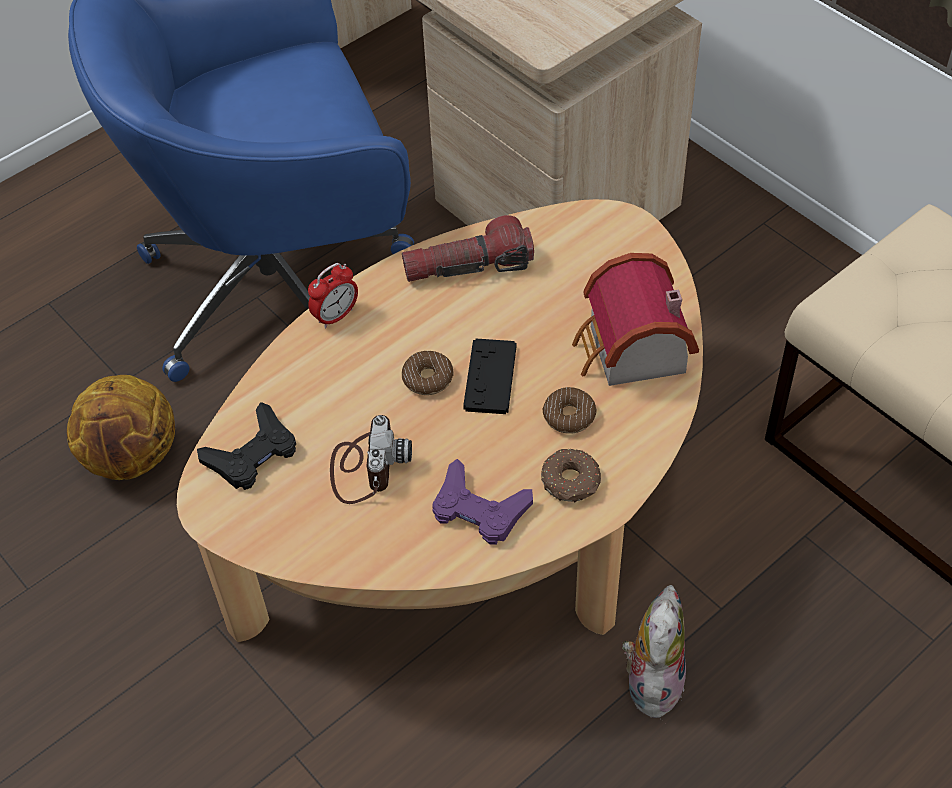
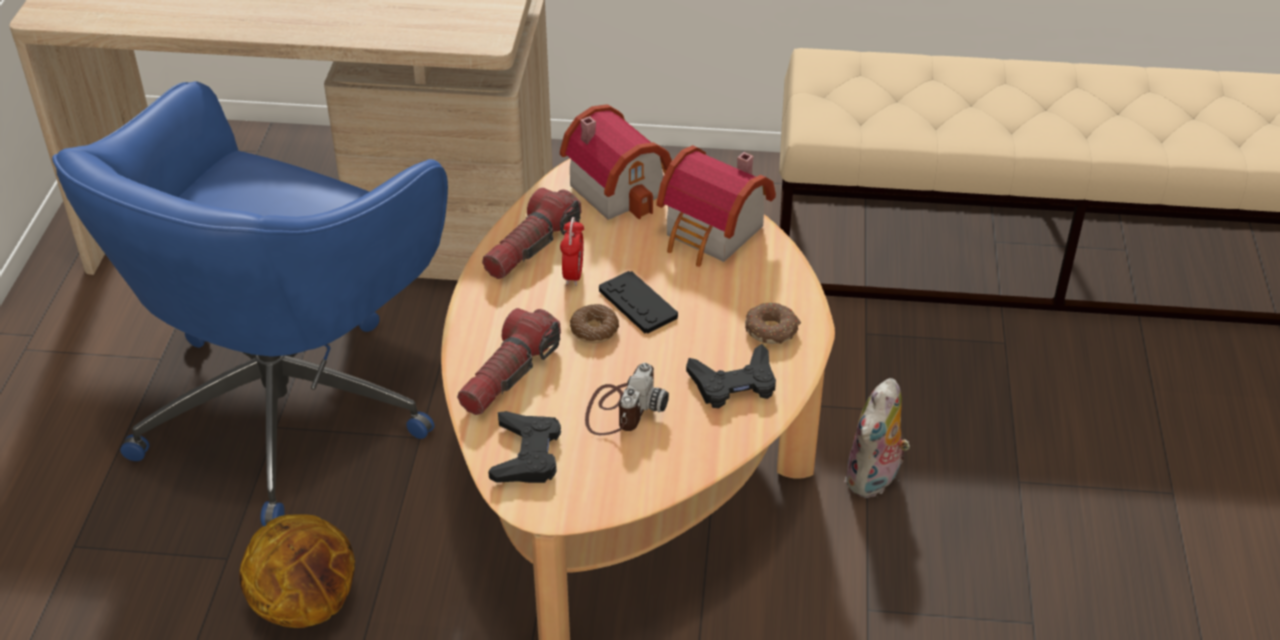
camera: 45 degrees left, 10 degrees down
alarm clock [308,263,358,328] -> alarm clock moved to [560,217,584,286]
camera [330,415,412,504] -> camera turned 60 degrees clockwise [585,363,669,435]
purple game controller [432,459,533,545] -> black game controller [686,344,776,408]
donut [543,387,597,434] -> none
plush toy [622,585,686,720] -> plush toy turned 120 degrees counterclockwise [845,378,910,498]
none -> flashlight [457,308,561,415]
none -> toy house [560,104,672,220]

